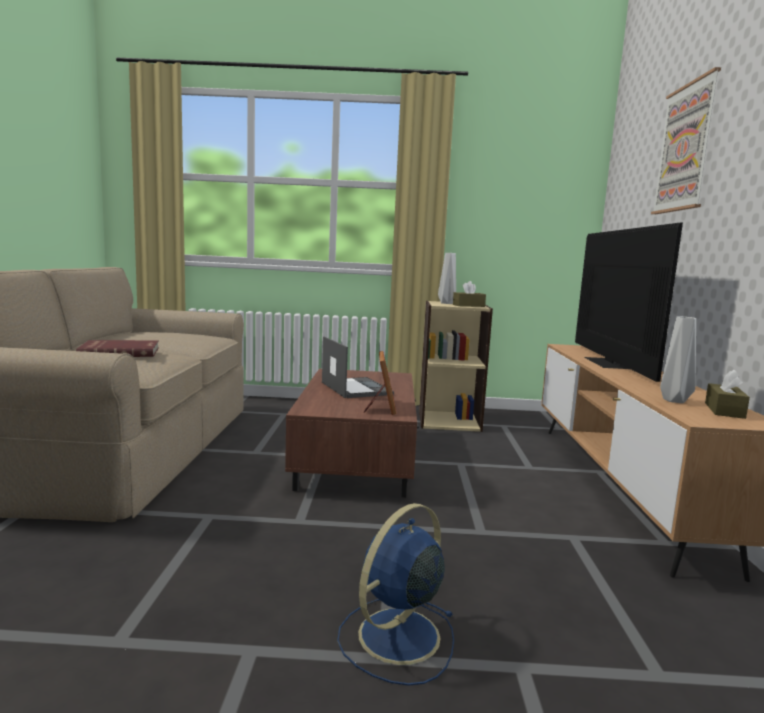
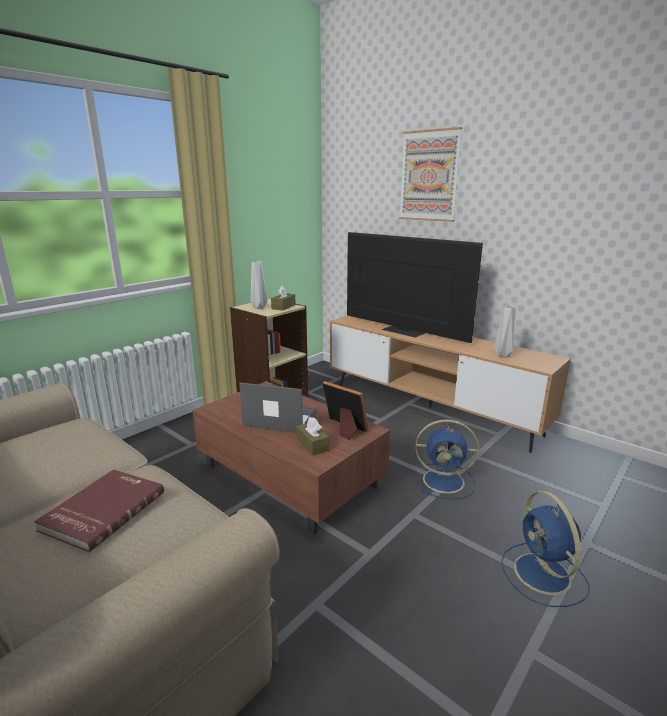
camera: 50 degrees left, 10 degrees up
brown tissue box [705,369,750,419] -> brown tissue box moved to [296,417,329,456]
none -> blue fan [412,419,479,499]

